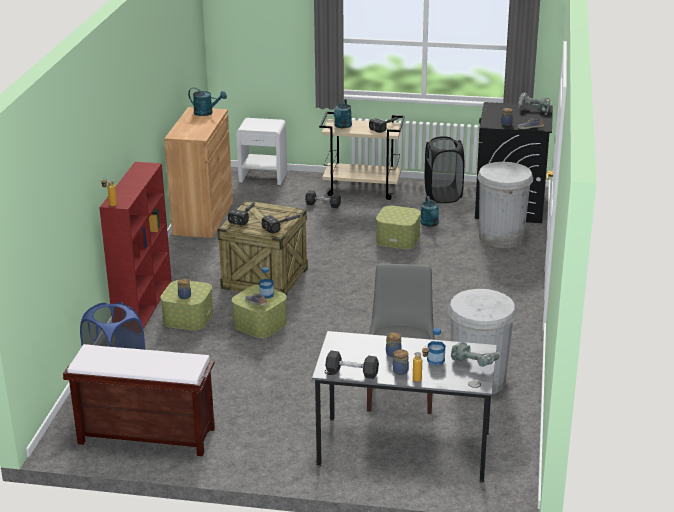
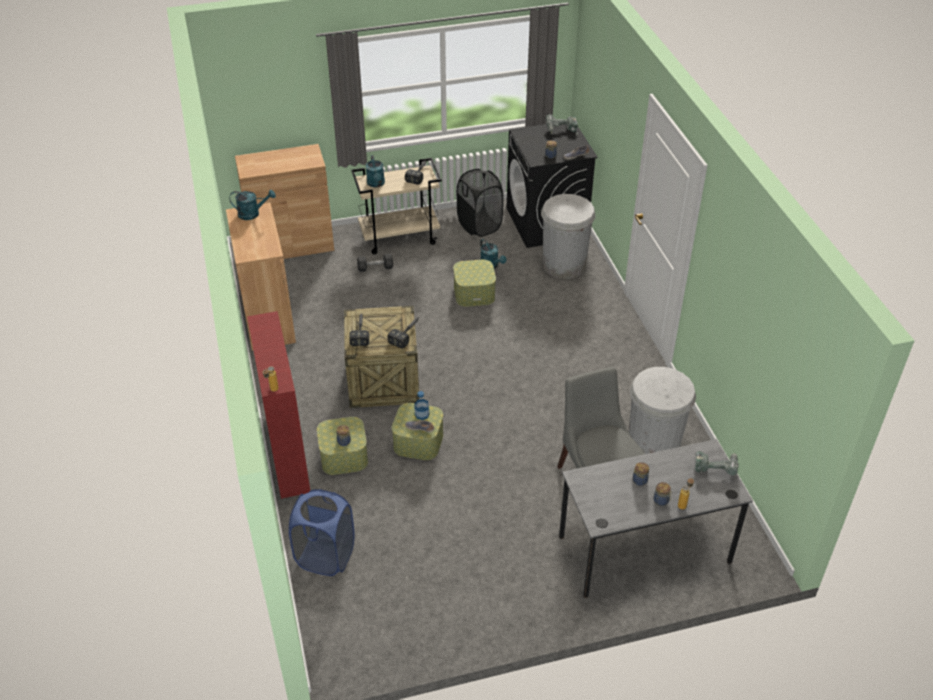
camera: 25 degrees left, 15 degrees up
brown bench [63,344,215,456] -> none
white nightstand [236,118,287,185] -> brown cabinet [235,144,334,259]
grey dumbbell [325,351,379,379] -> none
bottle [427,328,445,365] -> none

